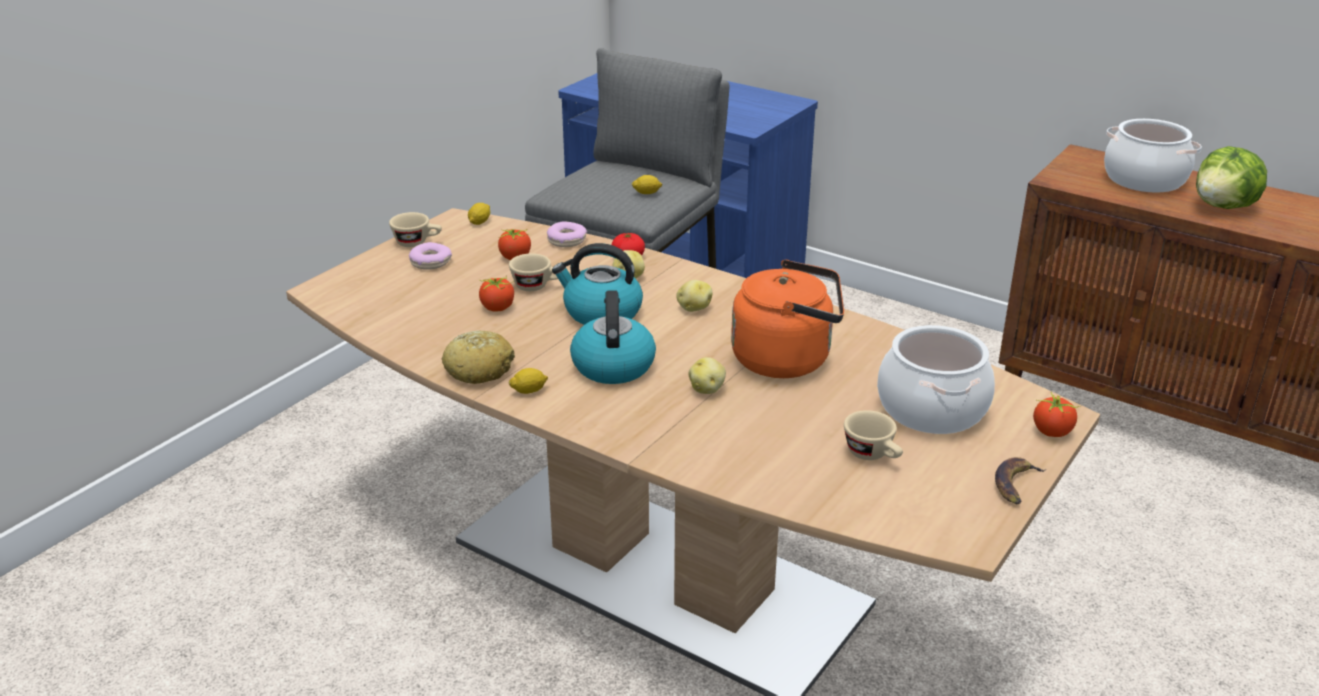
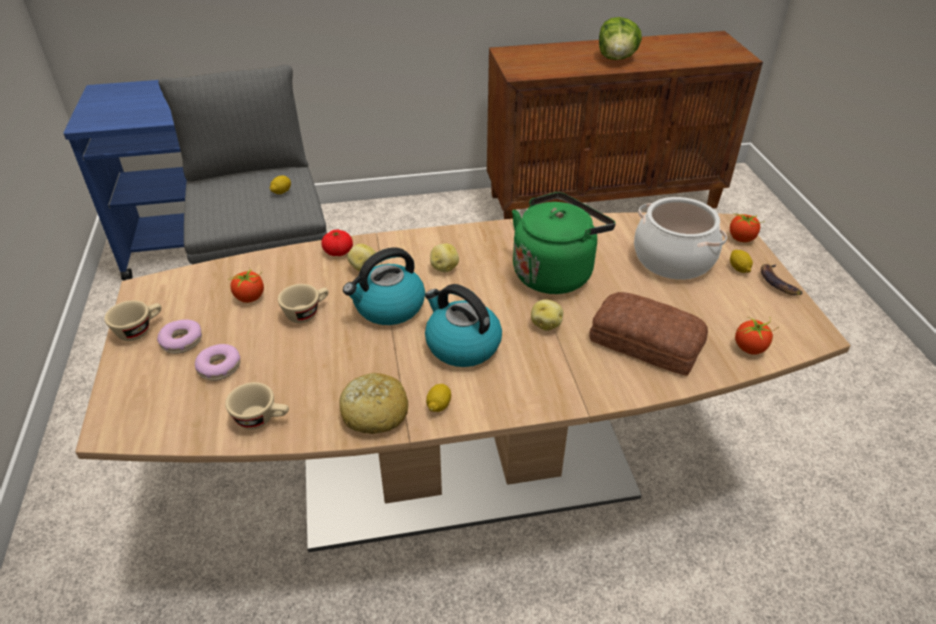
camera: 45 degrees left, 10 degrees up
lemon [468,203,490,225] -> lemon moved to [730,250,753,273]
tomato [479,277,515,312] -> tomato moved to [735,317,777,355]
donut [547,221,587,247] -> donut moved to [195,344,241,381]
orange kettle [731,260,844,378] -> green kettle [512,192,616,294]
beige cup [844,410,903,460] -> beige cup moved to [225,382,289,430]
cooking pot [1104,119,1202,193] -> none
none -> bread [589,292,708,376]

